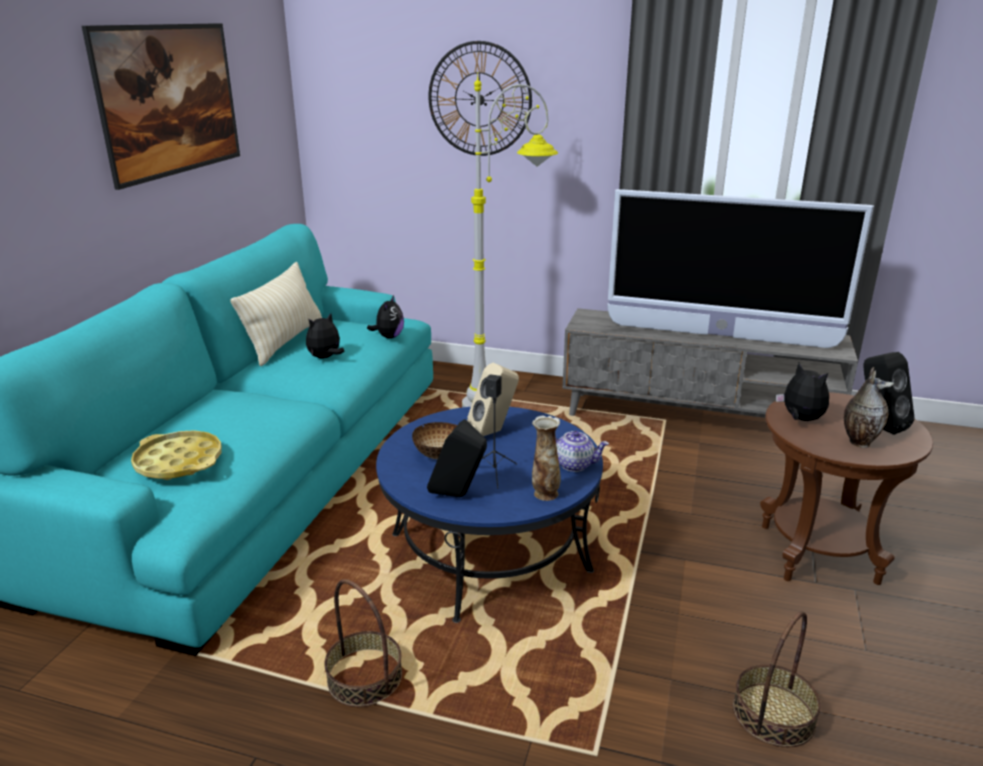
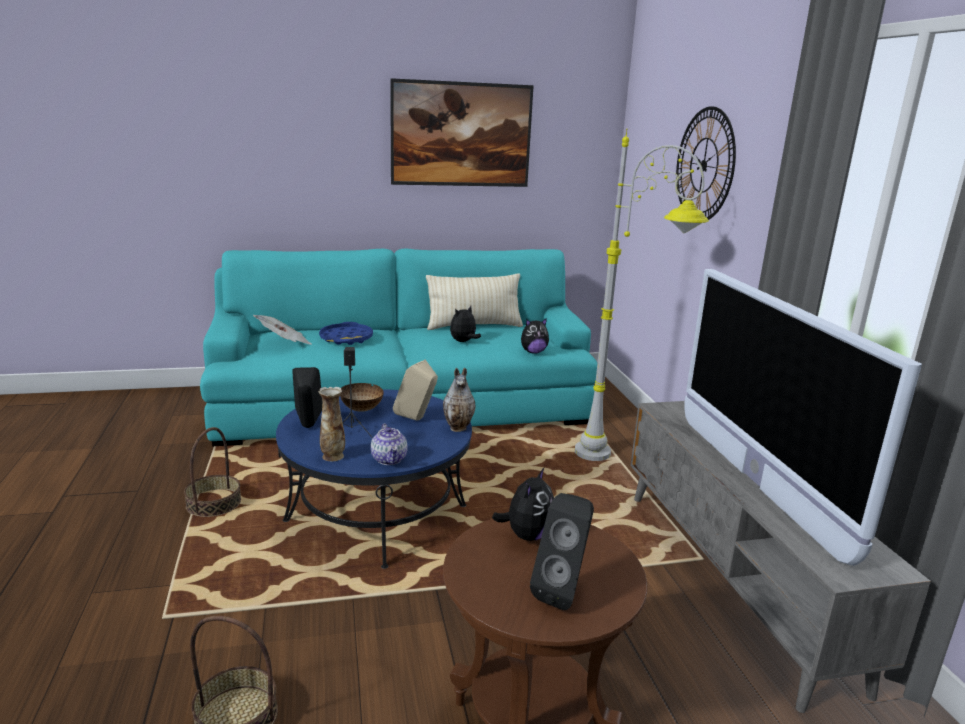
camera: 60 degrees right, 5 degrees down
yellow tray [131,430,222,480] -> newspaper [253,315,312,345]
plush toy [306,313,344,359] -> plush toy turned 60 degrees counterclockwise [450,306,481,342]
vase [844,367,894,448] -> vase moved to [443,368,475,432]
none -> blue tray [319,322,373,345]

